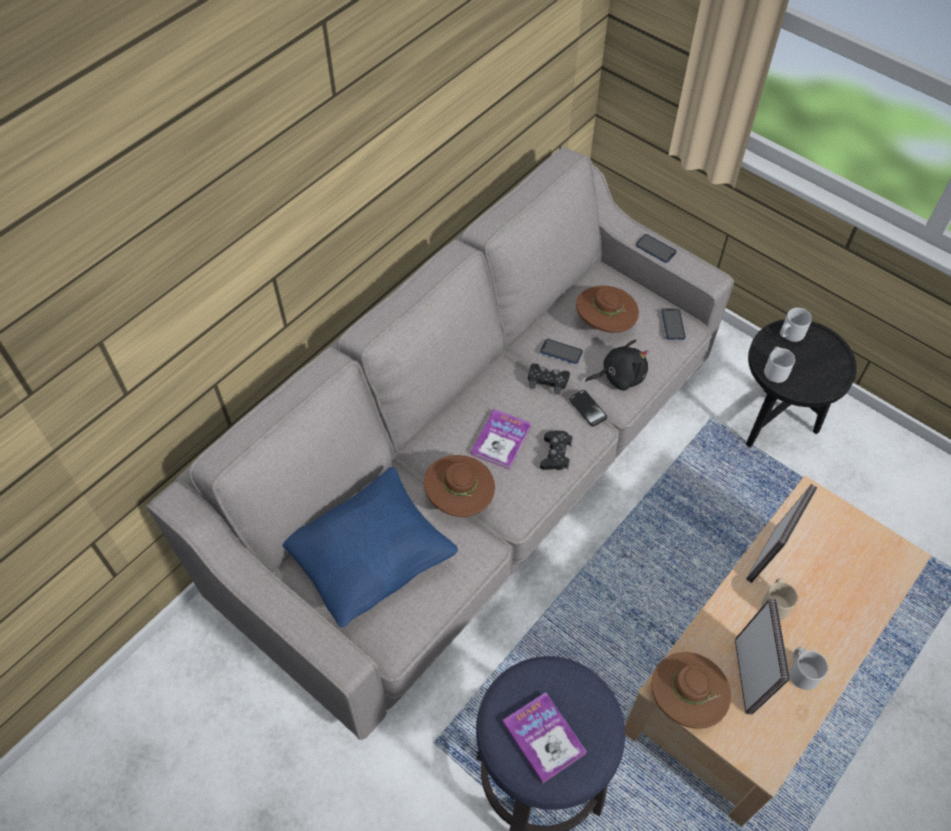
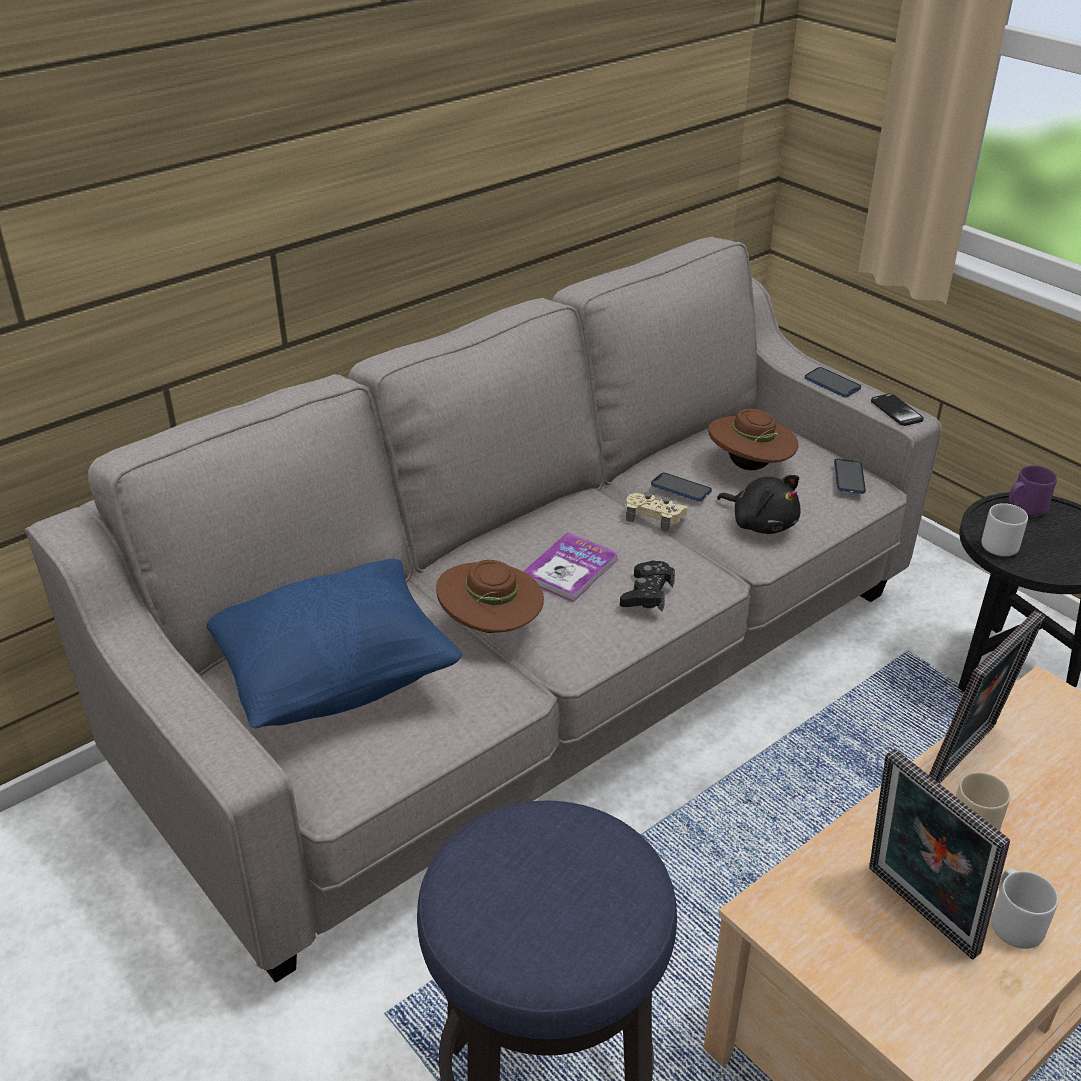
camera: 10 degrees right, 20 degrees down
book [502,692,587,784] -> none
black game controller [528,363,570,395] -> beige game controller [626,492,687,532]
phone [569,390,607,426] -> phone moved to [871,393,924,426]
black plush toy [585,340,648,391] -> black plush toy turned 45 degrees clockwise [717,475,801,534]
brown hat [651,652,731,729] -> none
picture frame [735,599,790,714] -> picture frame turned 135 degrees clockwise [869,749,1010,960]
grey mug [780,308,812,342] -> purple mug [1009,465,1057,516]

